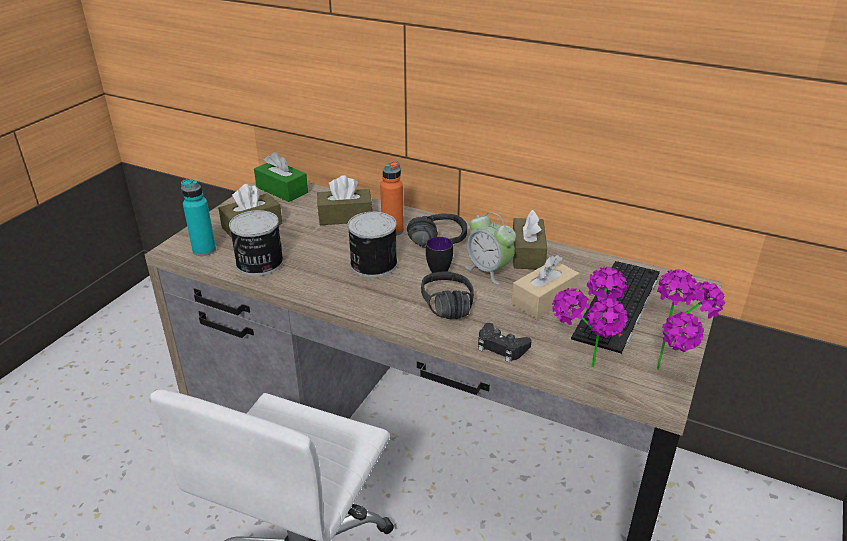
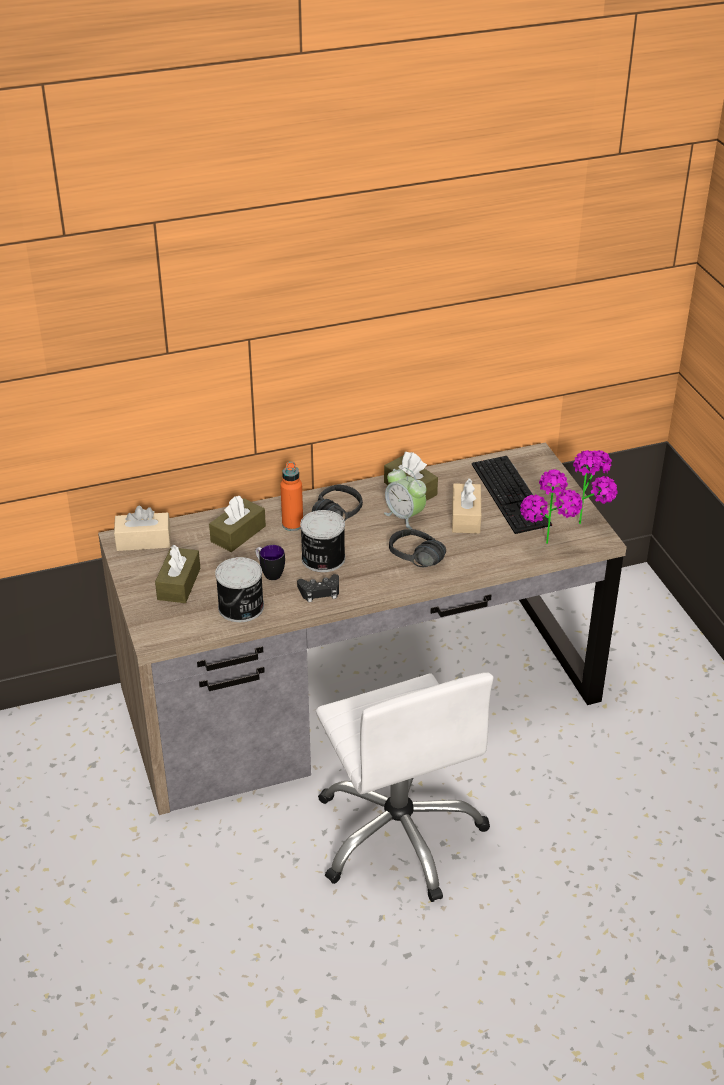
camera: 45 degrees left, 5 degrees up
turquoise bottle [181,179,216,256] -> none
green tissue box [254,152,308,202] -> beige tissue box [114,506,170,551]
mug [426,237,453,273] -> mug moved to [255,545,285,580]
alarm clock [465,212,516,284] -> alarm clock turned 45 degrees clockwise [384,467,426,529]
black game controller [478,323,532,363] -> black game controller moved to [297,574,339,602]

